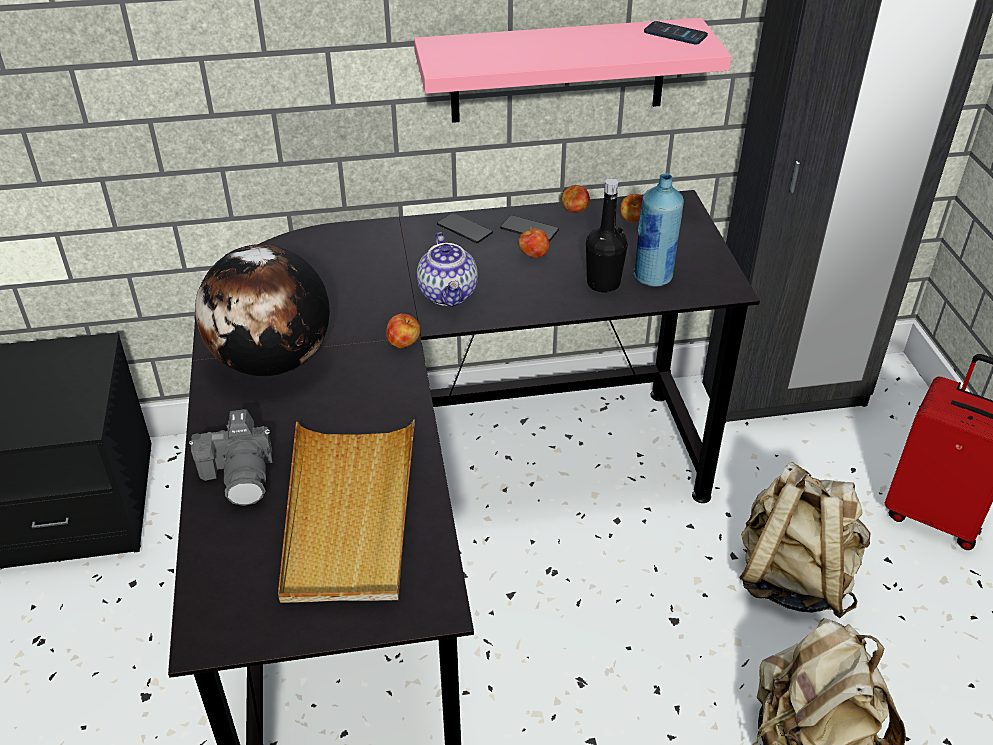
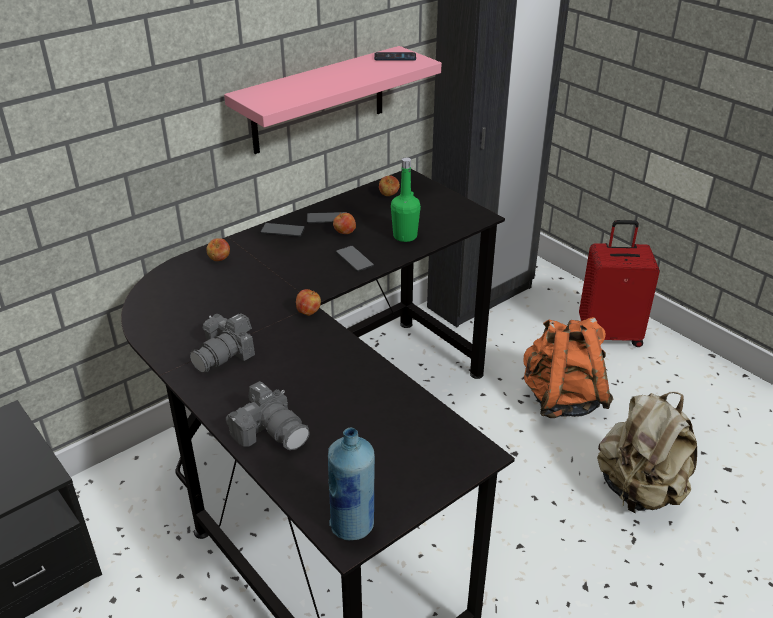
camera: 30 degrees left, 5 degrees down
globe [195,244,330,376] -> camera [190,313,255,373]
beige tray [278,420,415,603] -> none
teapot [417,232,478,307] -> none
apple [562,185,590,213] -> apple moved to [206,238,230,261]
black bottle [586,178,628,293] -> green bottle [391,157,421,242]
blue bottle [633,174,684,287] -> blue bottle moved to [328,427,375,540]
beige backpack [740,462,870,618] -> orange backpack [523,317,613,418]
none -> phone [336,246,374,272]

